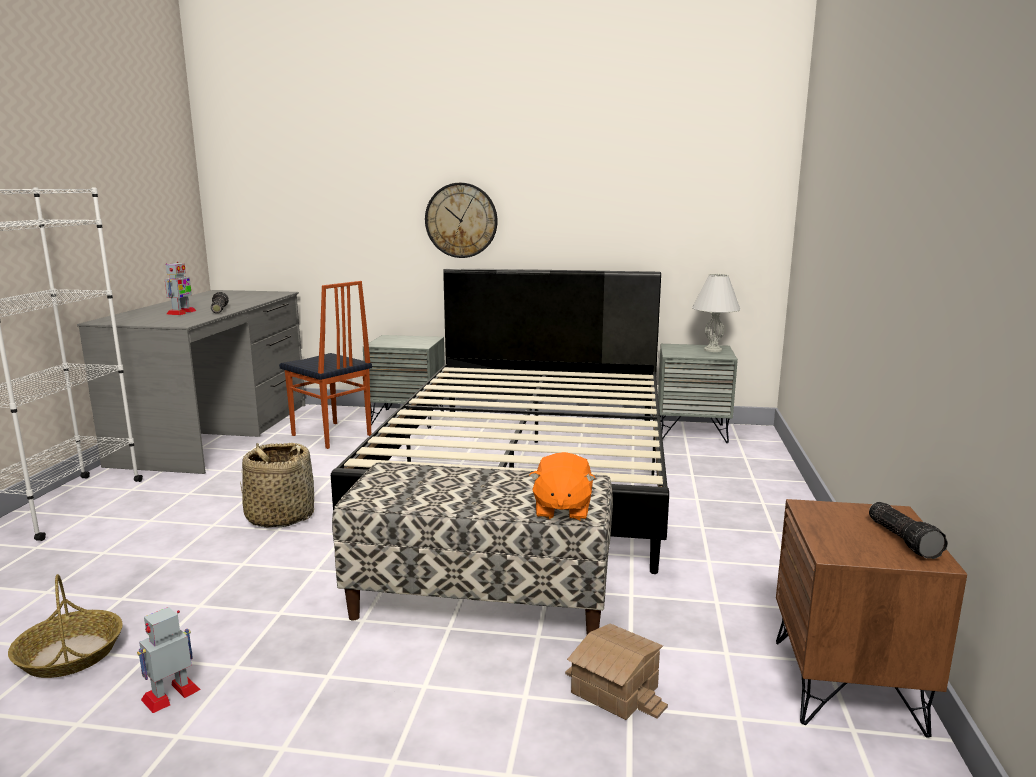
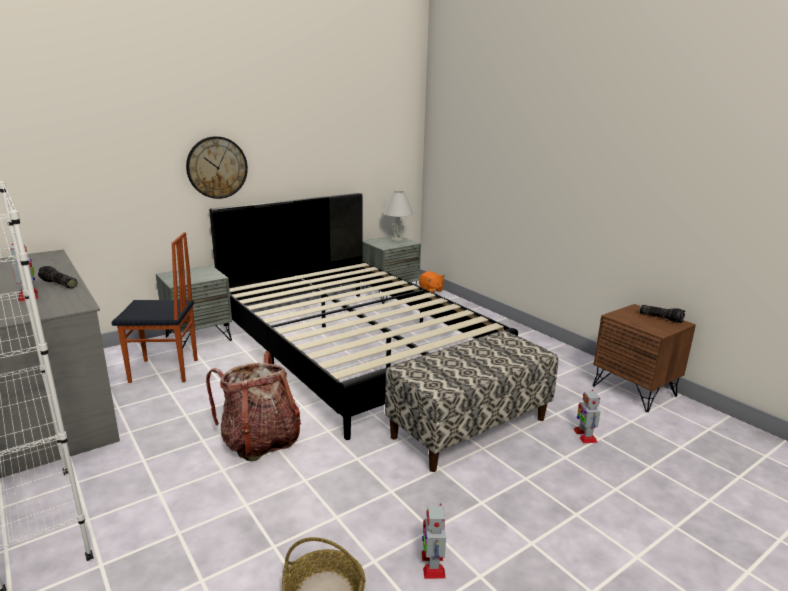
camera: 45 degrees left, 5 degrees up
basket [240,443,314,528] -> backpack [206,351,301,461]
orange plush toy [529,452,595,521] -> orange plush toy moved to [419,271,445,293]
toy house [565,623,668,720] -> toy robot [574,390,601,443]

